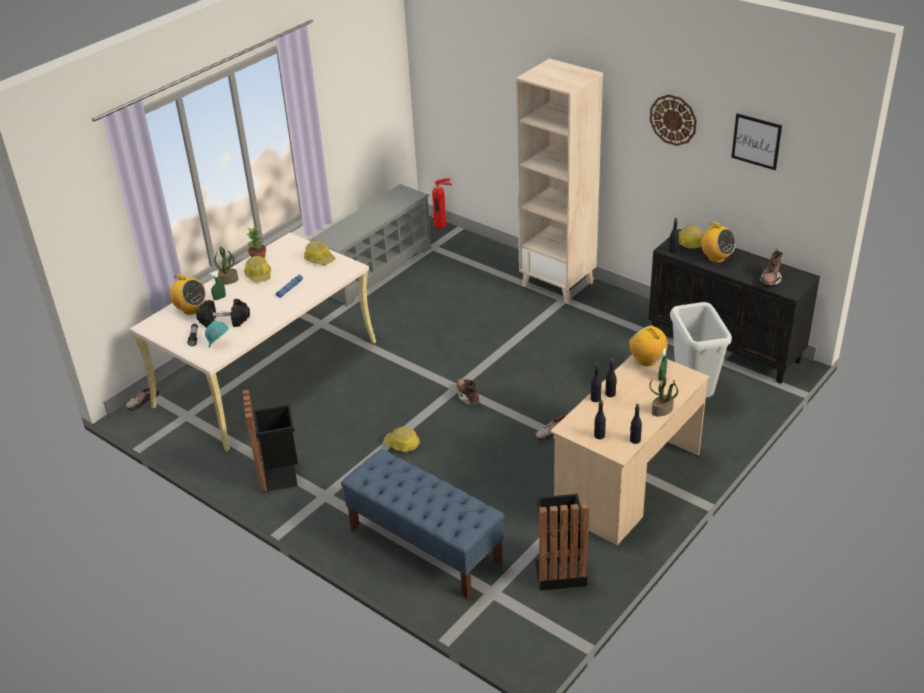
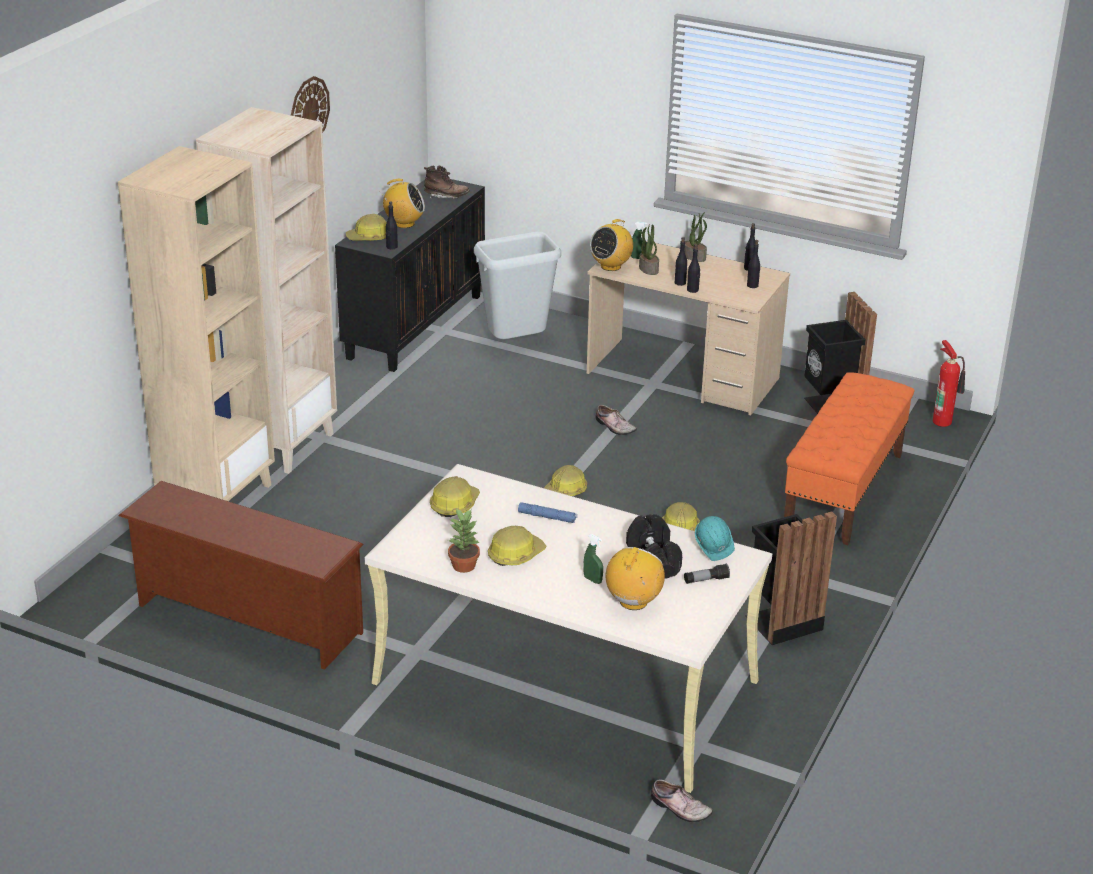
camera: 105 degrees left, 5 degrees down
potted plant [214,246,238,285] -> potted plant moved to [639,224,659,275]
grey shoe rack [309,184,431,306] -> brown shoe rack [119,481,364,670]
blue bench [341,449,505,599] -> orange bench [784,373,914,545]
fire extinguisher [432,178,452,229] -> fire extinguisher moved to [933,340,965,427]
brown boot [457,379,481,404] -> hard hat [544,465,587,496]
radio [699,222,736,263] -> radio turned 60 degrees clockwise [379,179,425,228]
picture [731,113,782,170] -> none
none -> beige bookcase [118,146,275,501]

